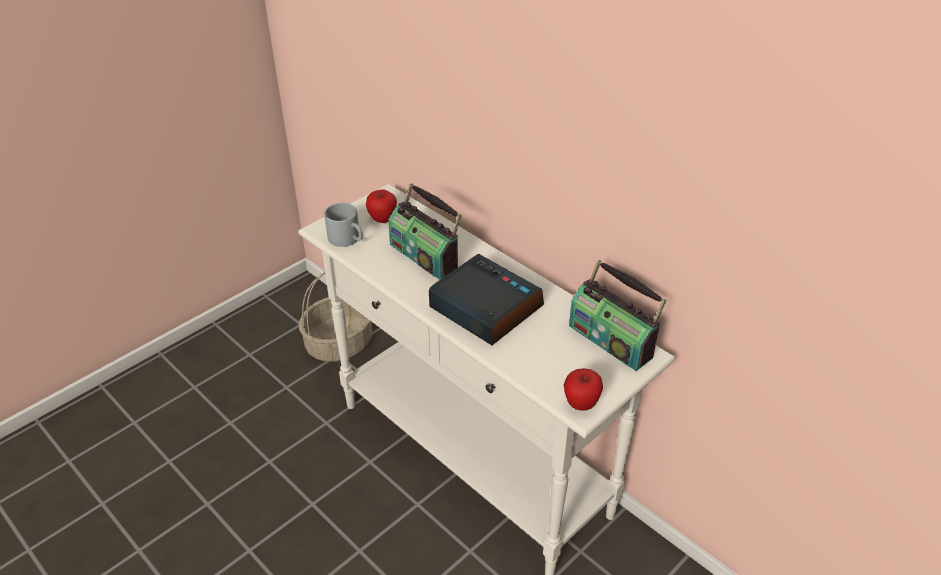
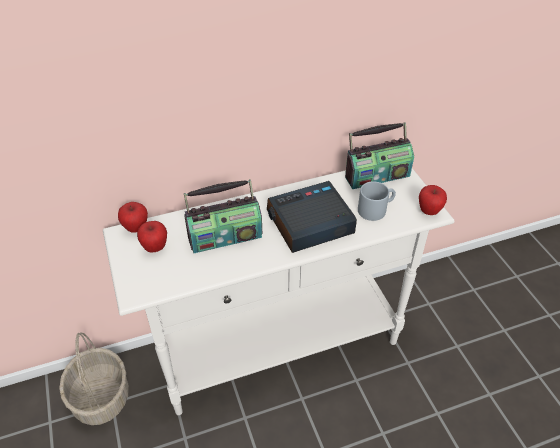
camera: 65 degrees left, 5 degrees up
grey mug [324,203,363,247] -> grey mug moved to [358,181,396,221]
none -> apple [118,202,148,233]

